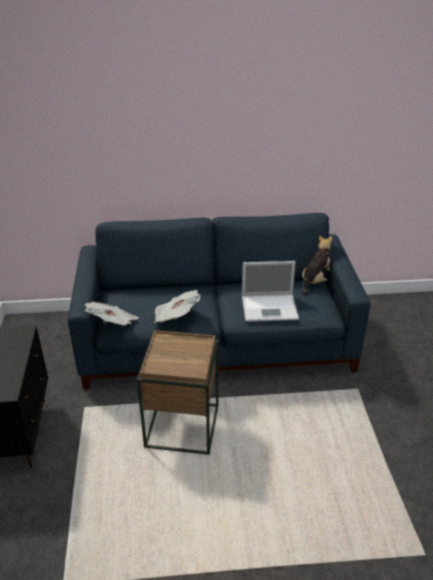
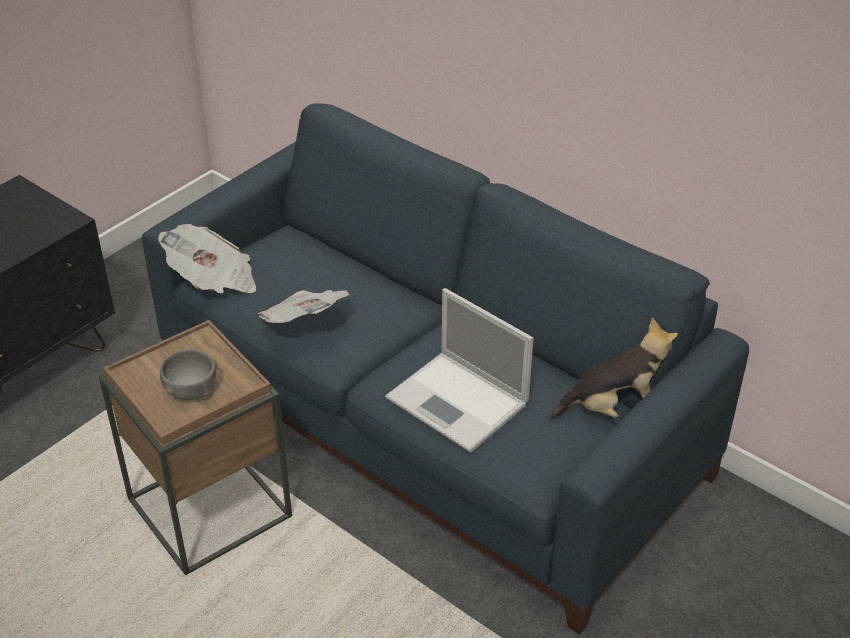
camera: 45 degrees right, 5 degrees up
none -> grey bowl [160,349,218,400]

